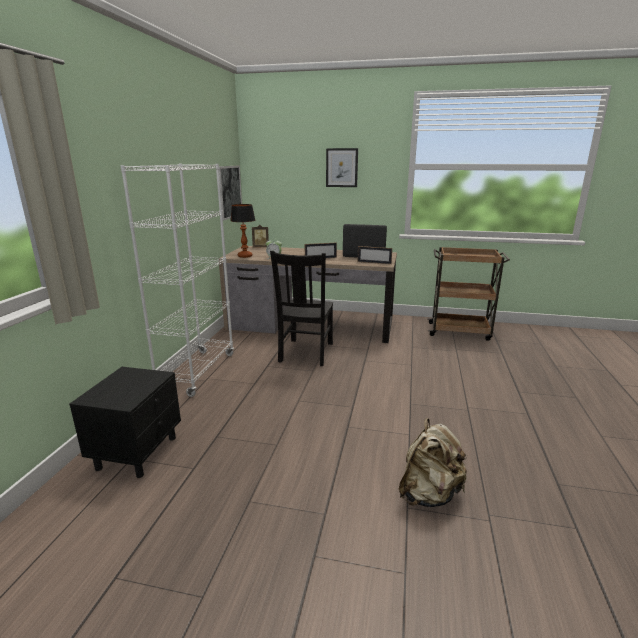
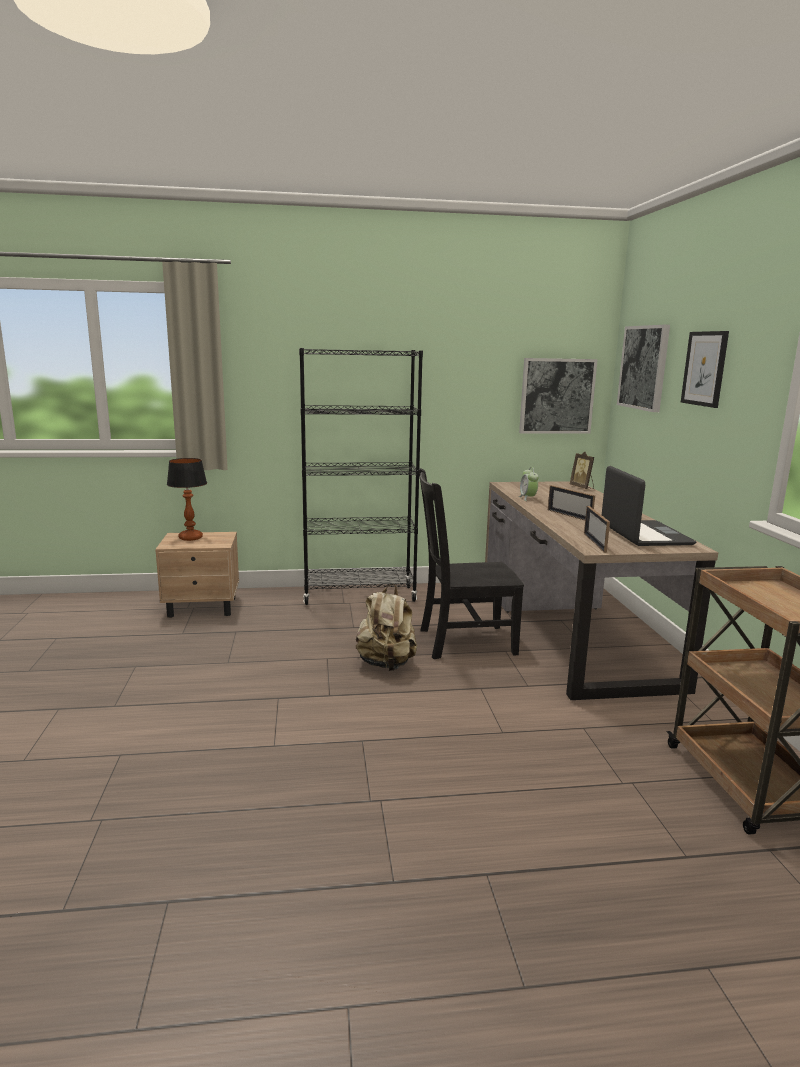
camera: 70 degrees right, 5 degrees down
black nightstand [69,367,181,478] -> beige nightstand [155,532,239,618]
white bookcase [120,164,234,397] -> black bookcase [299,348,423,605]
table lamp [230,204,255,258] -> table lamp moved to [167,458,207,541]
beige backpack [399,418,468,507] -> beige backpack moved to [356,584,417,671]
none -> picture [617,325,670,412]

